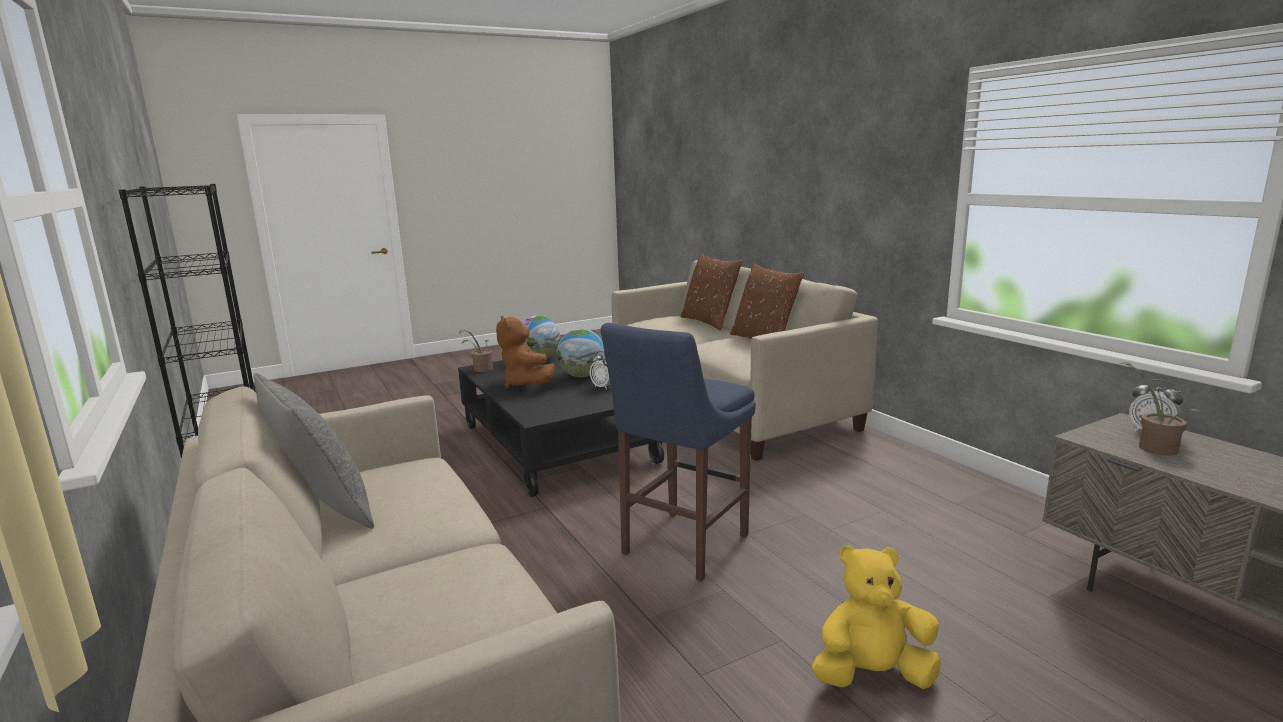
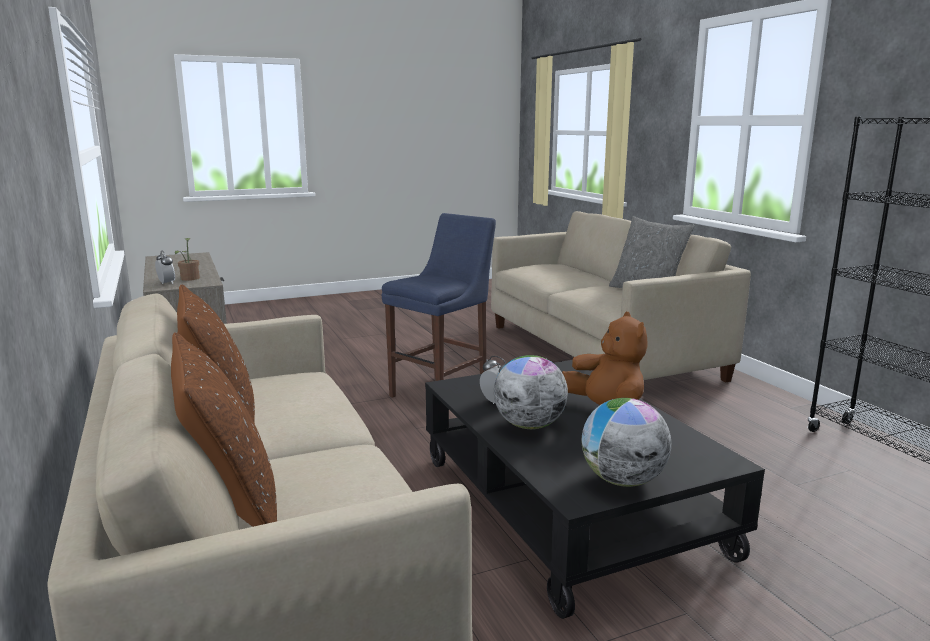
camera: 175 degrees left, 0 degrees up
potted plant [459,330,493,372] -> none
yellow plush toy [812,545,941,689] -> none

